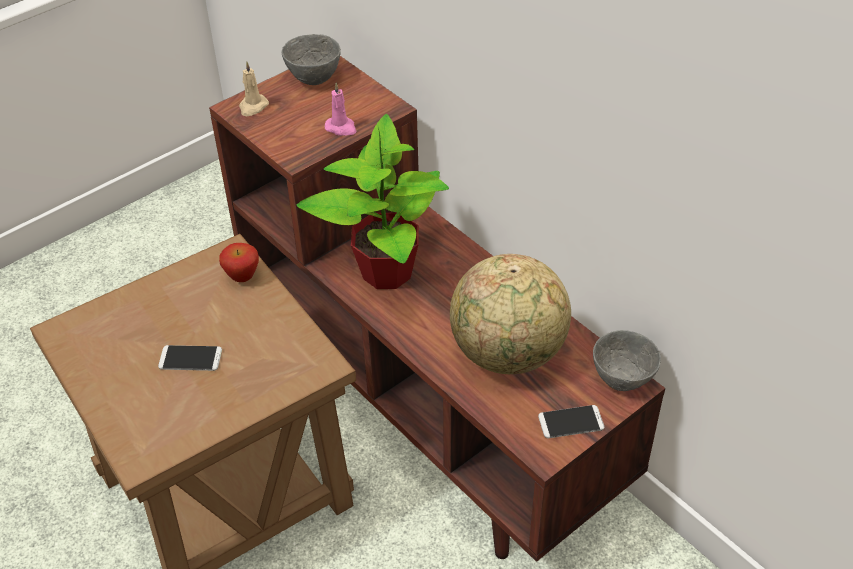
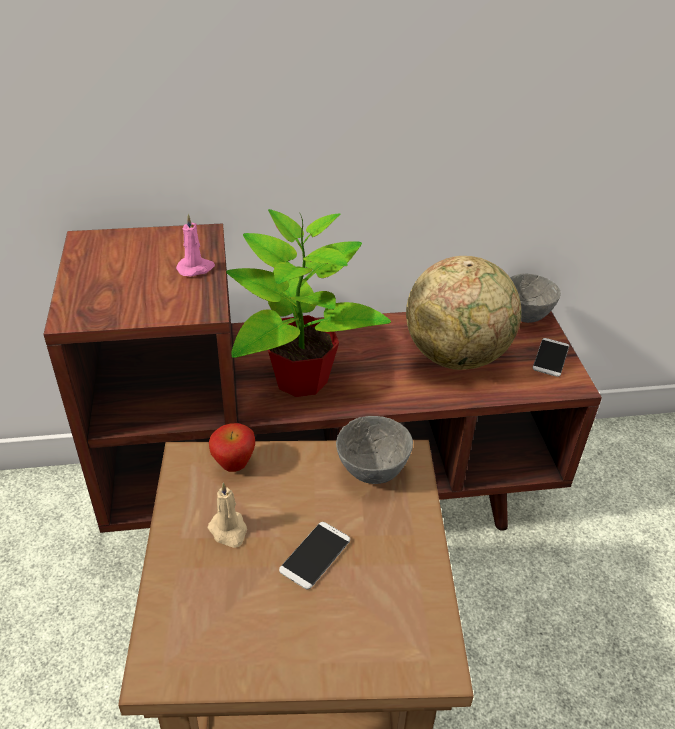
camera: 60 degrees left, 5 degrees down
beige candle [239,61,269,116] -> beige candle moved to [207,482,247,548]
grey bowl [282,34,341,85] -> grey bowl moved to [336,416,413,484]

